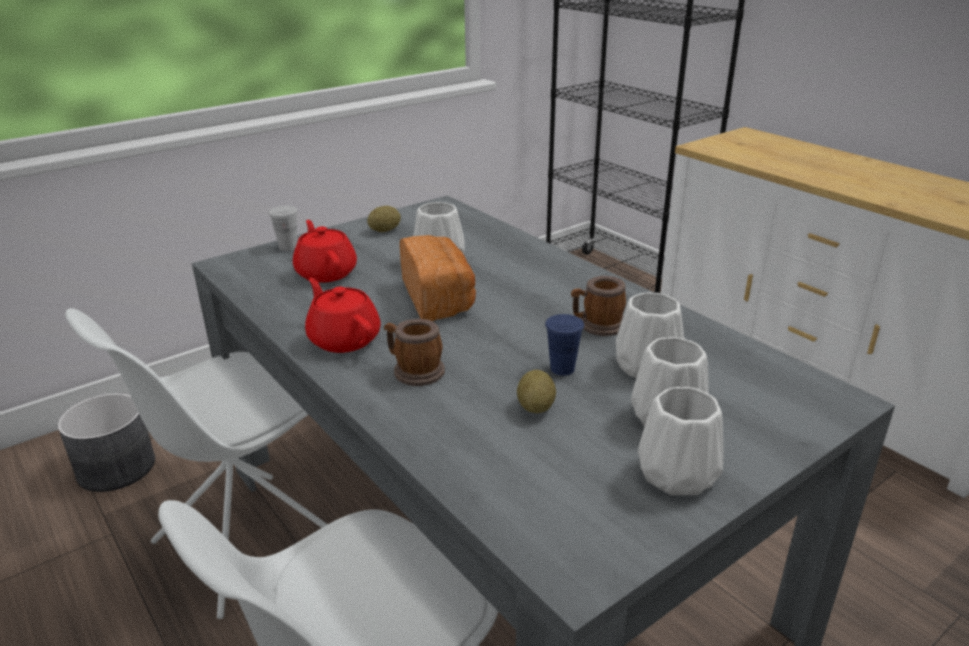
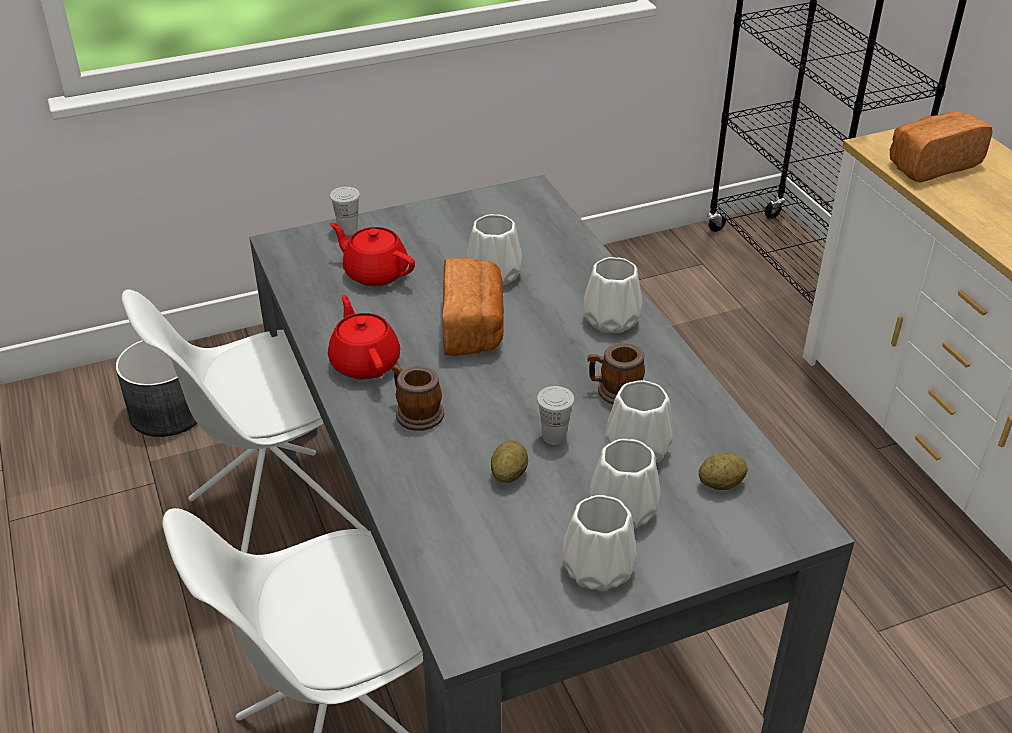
camera: 15 degrees right, 10 degrees up
red teapot [293,220,357,283] -> red teapot turned 45 degrees counterclockwise [330,222,415,286]
potato [367,206,401,232] -> potato moved to [699,453,748,490]
blue cup [545,314,584,376] -> white cup [537,386,575,445]
none -> white vase [583,257,643,333]
none -> bread [890,111,992,183]

